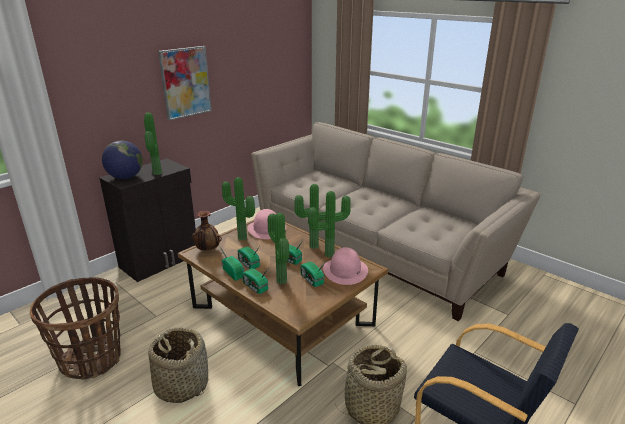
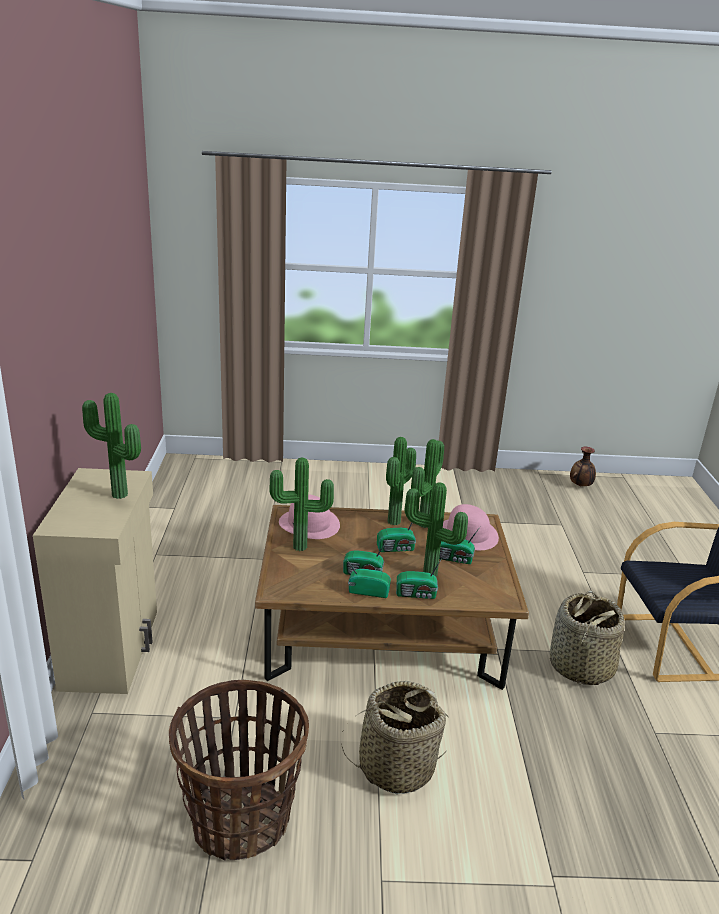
camera: 45 degrees left, 0 degrees up
black cabinet [99,158,196,282] -> beige cabinet [33,468,157,694]
globe [102,141,143,179] -> none
picture [158,46,212,121] -> none
vase [192,211,222,251] -> vase moved to [570,447,596,486]
beige sofa [251,122,541,321] -> none

